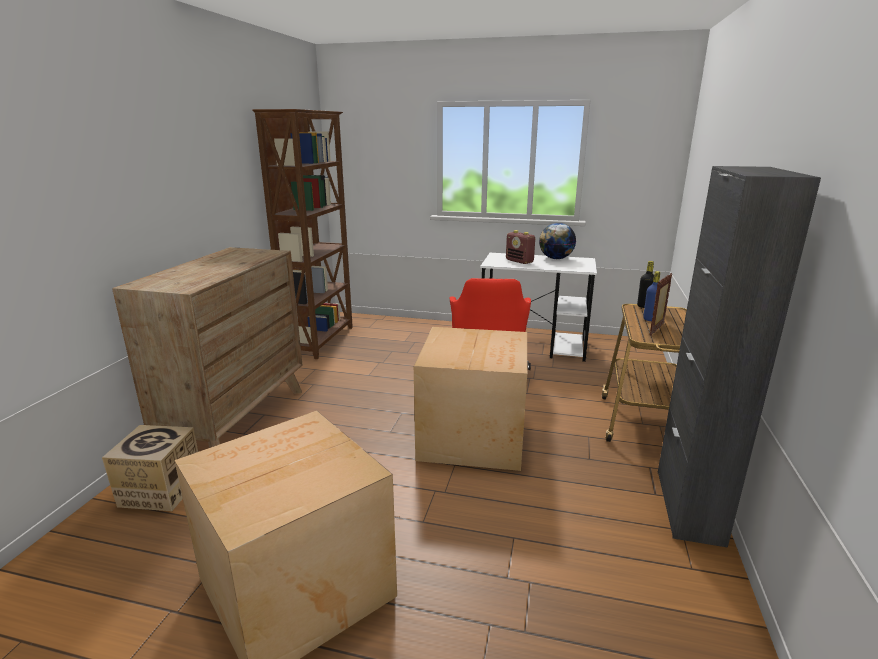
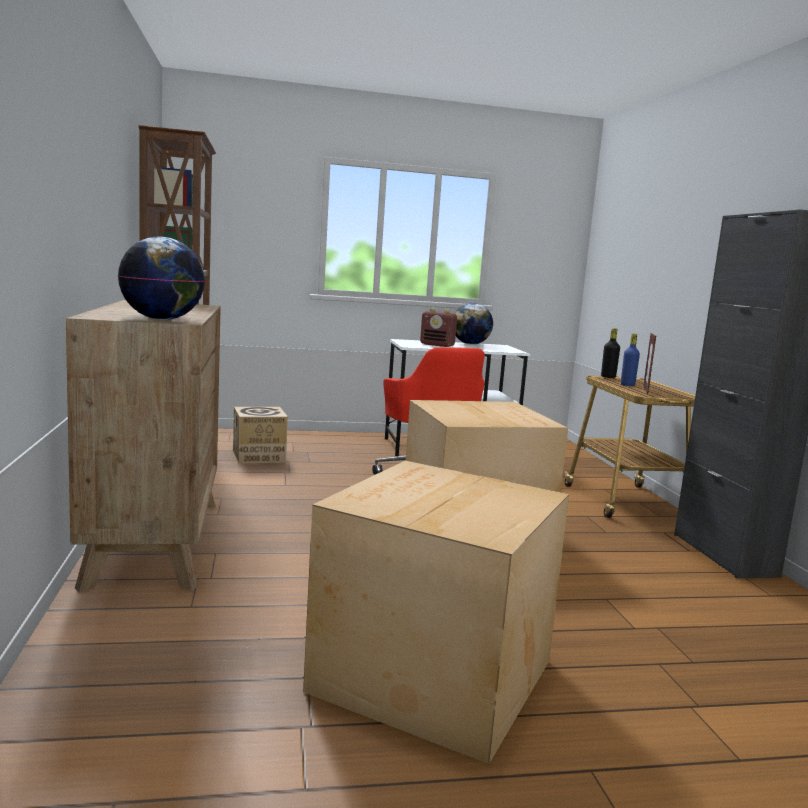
camera: 25 degrees left, 10 degrees down
cardboard box [102,425,198,511] -> cardboard box moved to [233,407,288,464]
none -> globe [118,237,205,320]

